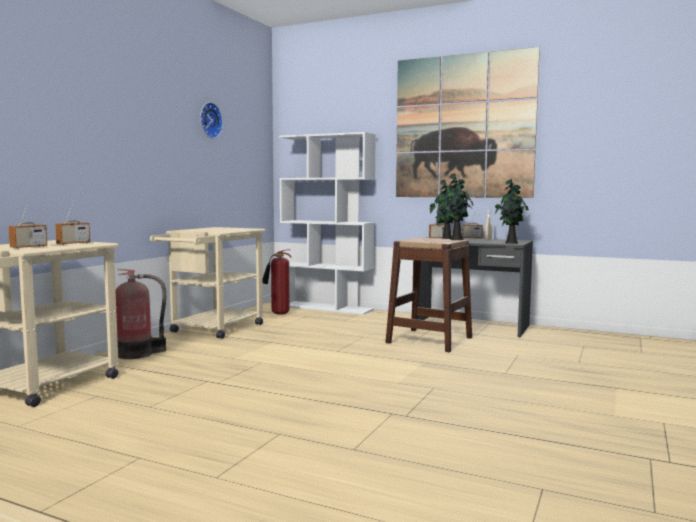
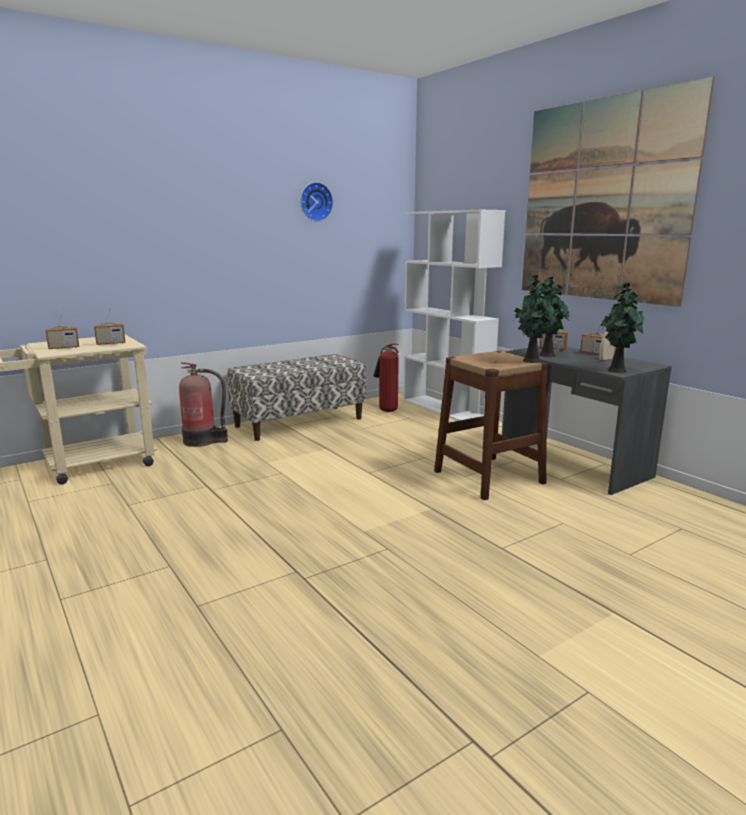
camera: 30 degrees right, 10 degrees up
beige cart [150,227,265,339] -> bench [227,354,366,441]

